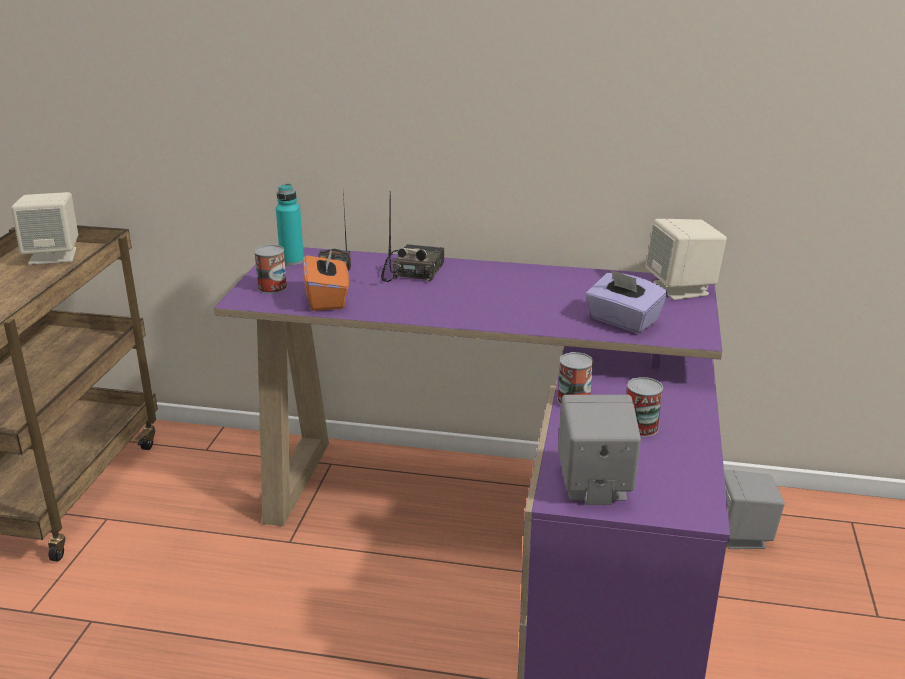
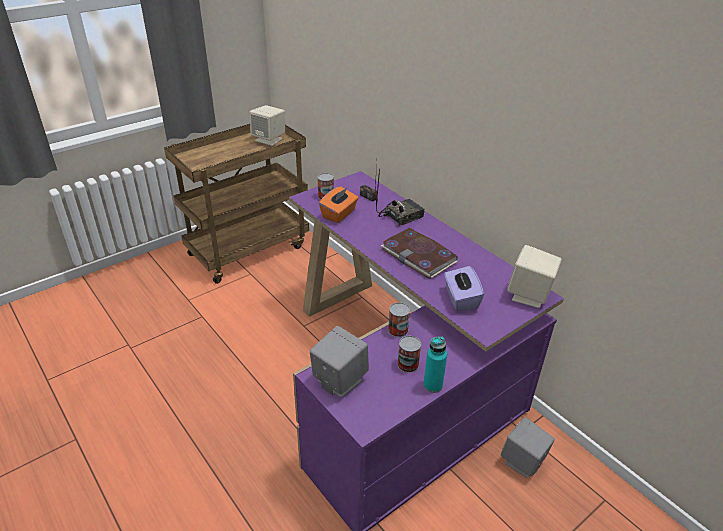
camera: 40 degrees right, 10 degrees up
turquoise bottle [276,183,304,266] -> turquoise bottle moved to [423,336,447,393]
none -> book [381,228,458,279]

